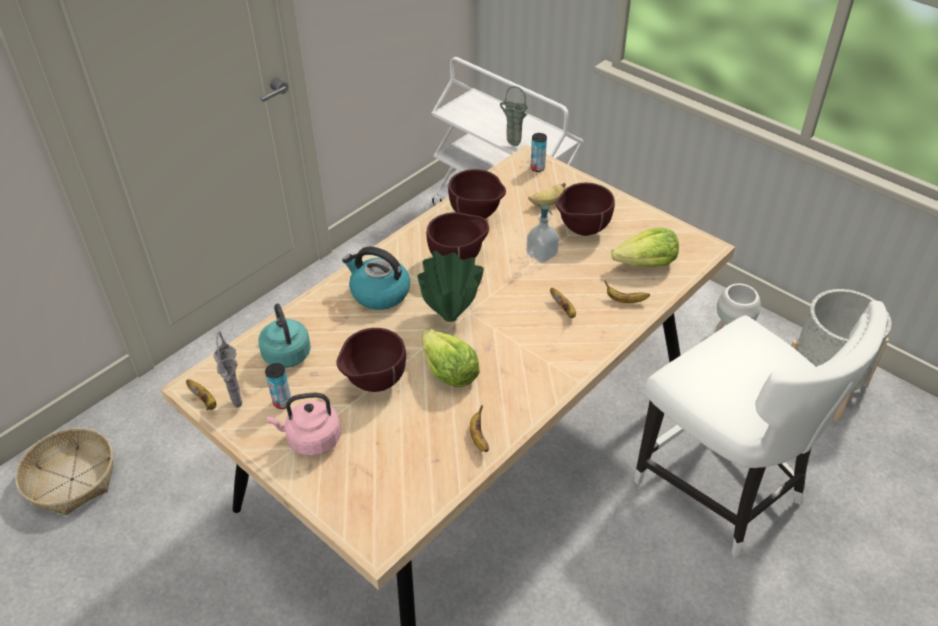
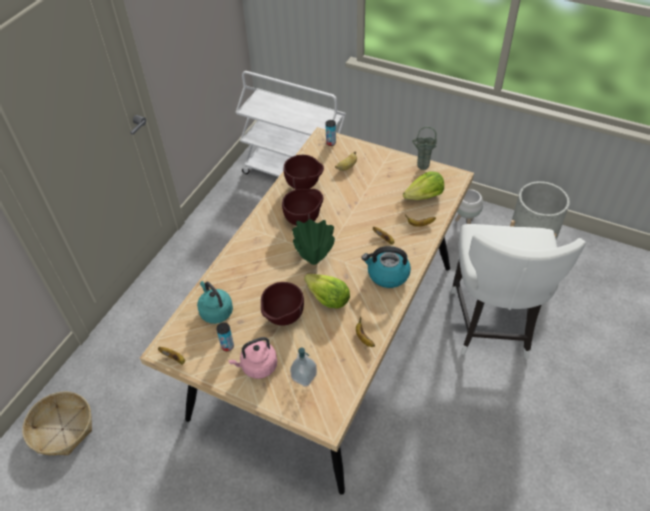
camera: 15 degrees left, 5 degrees up
grey vase [214,331,242,408] -> none
kettle [342,247,410,310] -> kettle moved to [362,246,411,288]
green vase [500,86,528,146] -> green vase moved to [412,127,437,170]
soap dispenser [526,205,559,263] -> soap dispenser moved to [290,347,317,387]
brown bowl [556,183,615,236] -> none
white chair [634,301,887,557] -> white chair turned 60 degrees clockwise [451,224,586,359]

